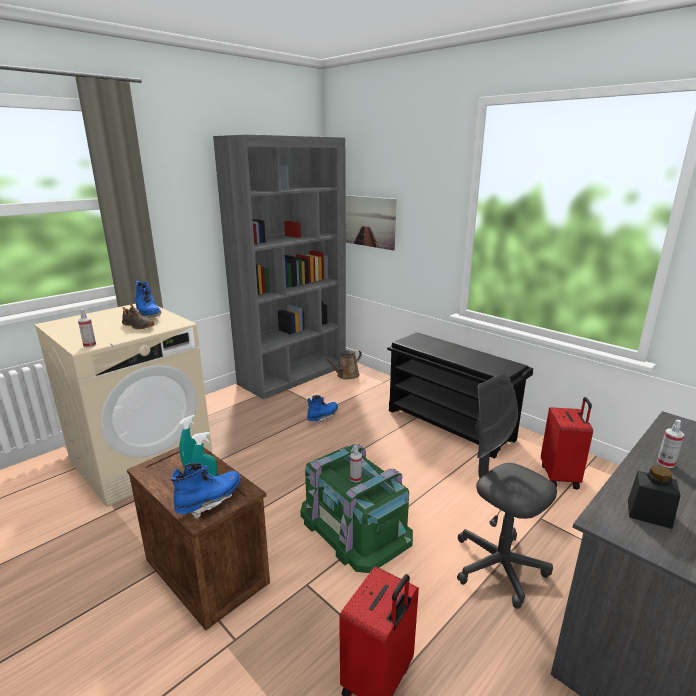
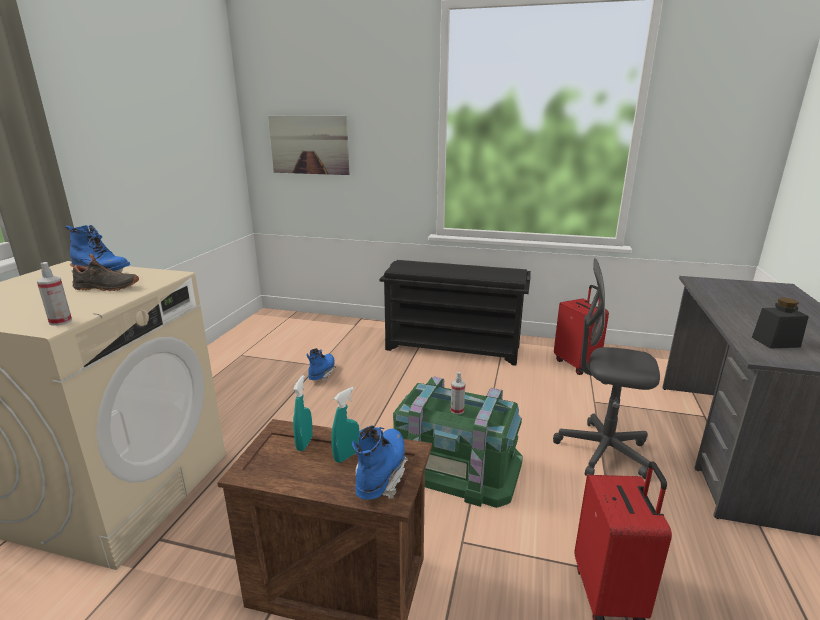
camera: 30 degrees left, 0 degrees up
grey bookcase [213,135,346,399] -> none
brown watering can [323,350,362,379] -> none
spray bottle [657,420,684,468] -> none

